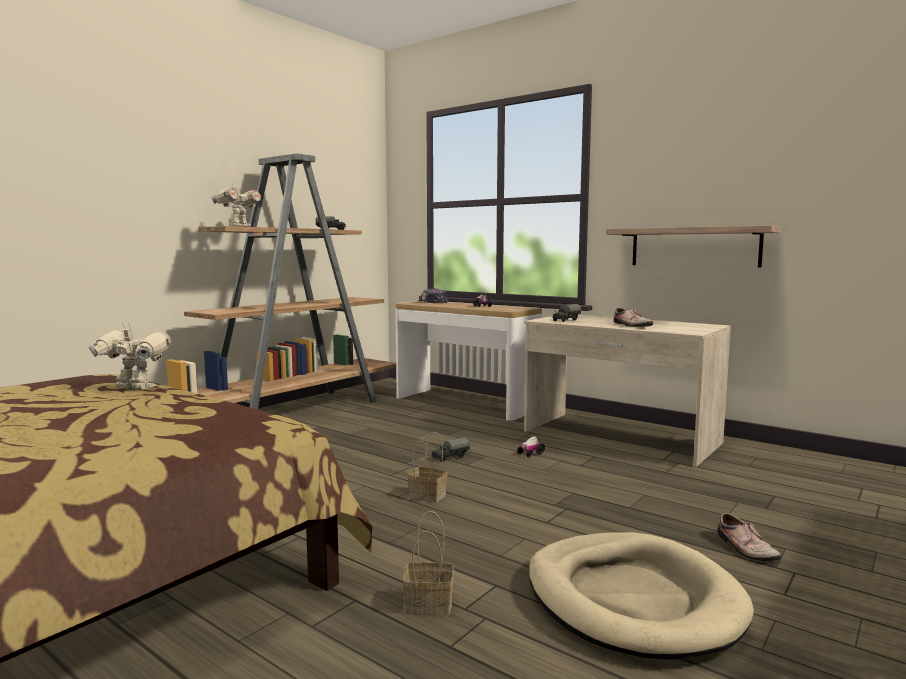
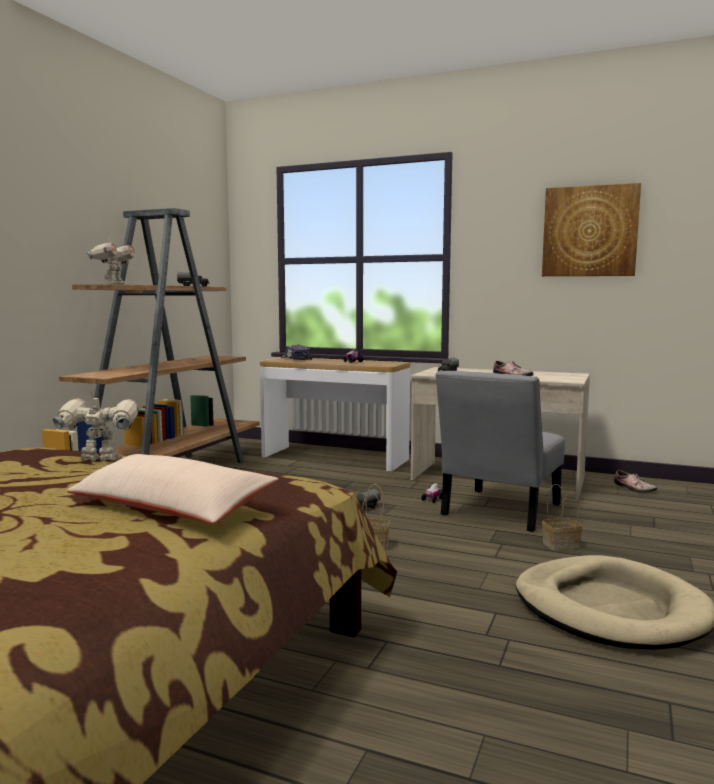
camera: 15 degrees left, 0 degrees up
basket [403,511,454,616] -> basket moved to [542,484,582,551]
shelf [606,225,781,267] -> none
shoe [717,513,782,561] -> shoe moved to [614,470,657,492]
none -> beige pillow [66,454,279,524]
none -> grey chair [435,370,565,532]
none -> picture [542,183,641,276]

